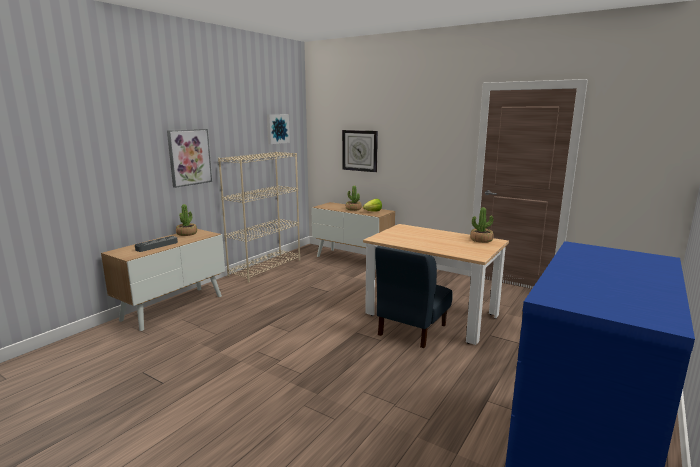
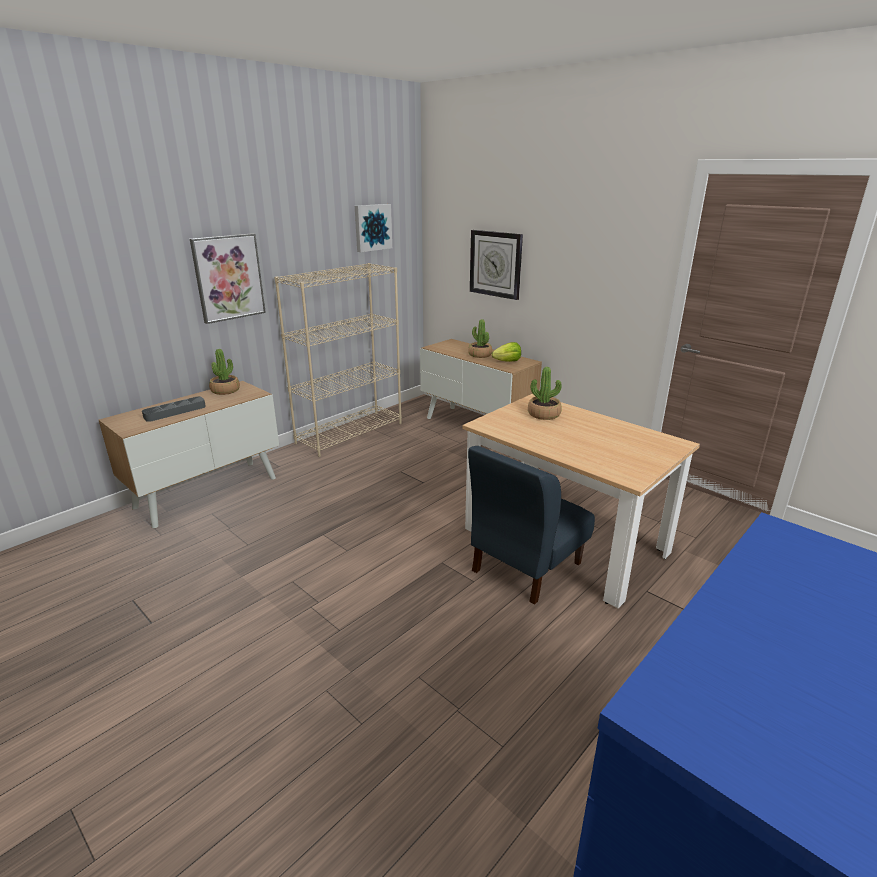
camera: 10 degrees right, 10 degrees up
potted plant [470,207,494,243] -> potted plant moved to [528,367,562,420]

